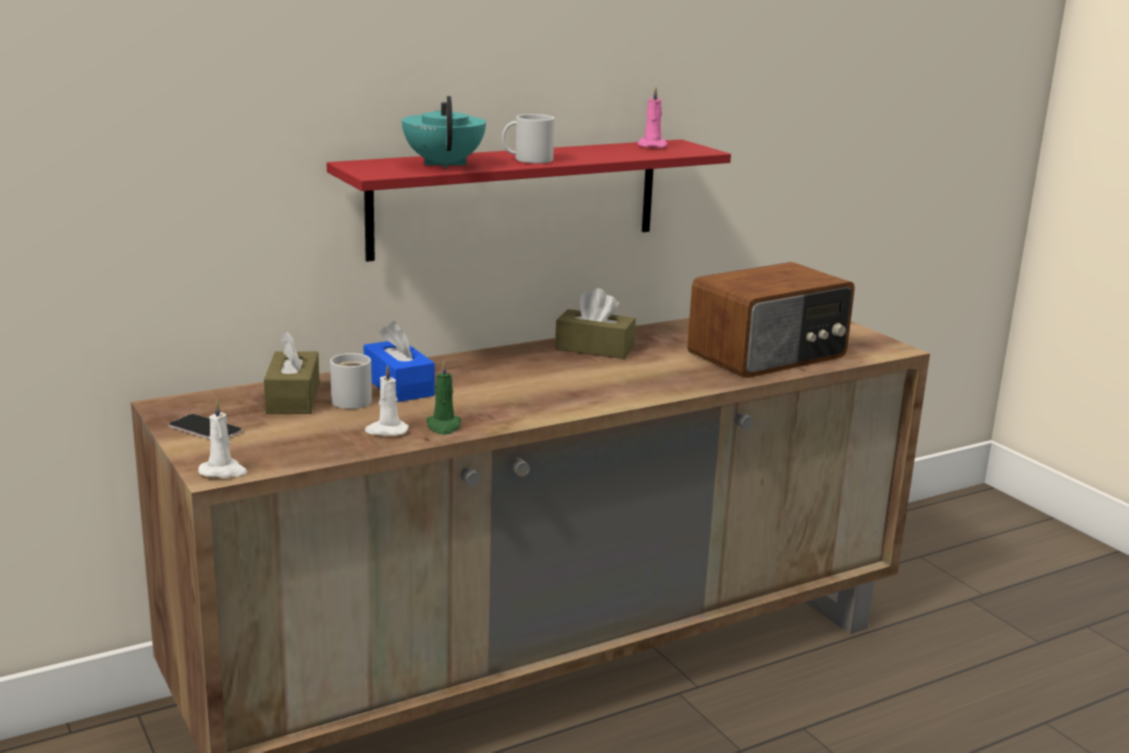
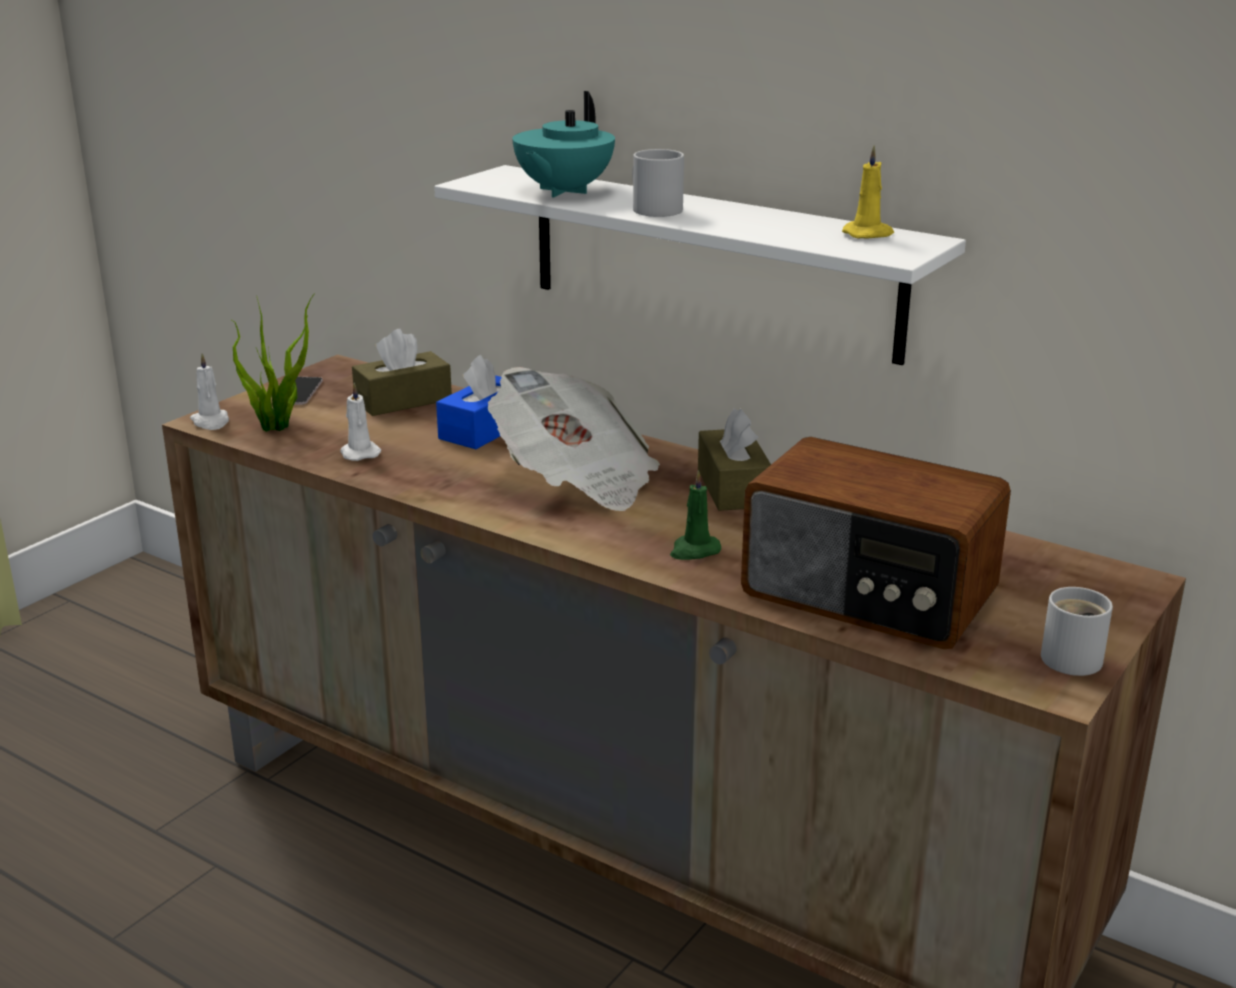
camera: 65 degrees right, 5 degrees up
red shelf [327,139,731,262] -> white shelf [434,165,966,365]
white mug [330,353,372,409] -> white mug moved to [1041,587,1113,676]
turquoise teapot [402,96,486,169] -> turquoise teapot turned 150 degrees clockwise [512,91,615,197]
green candle [426,361,462,435] -> green candle moved to [670,470,721,560]
pink candle [638,87,668,148] -> yellow candle [842,145,894,238]
none -> potted plant [232,293,315,432]
none -> newspaper [488,367,660,511]

